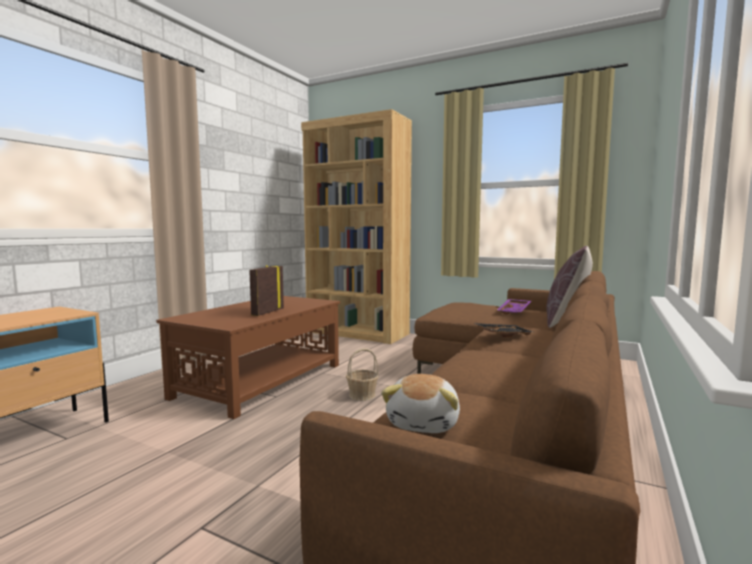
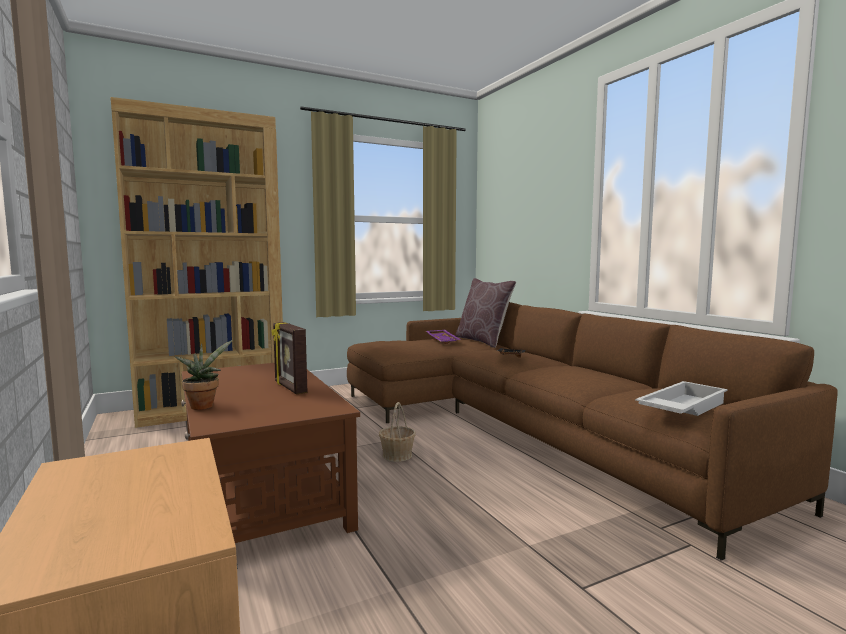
camera: 55 degrees left, 0 degrees up
plush toy [381,374,460,433] -> white tray [635,381,728,416]
none -> potted plant [174,340,233,410]

